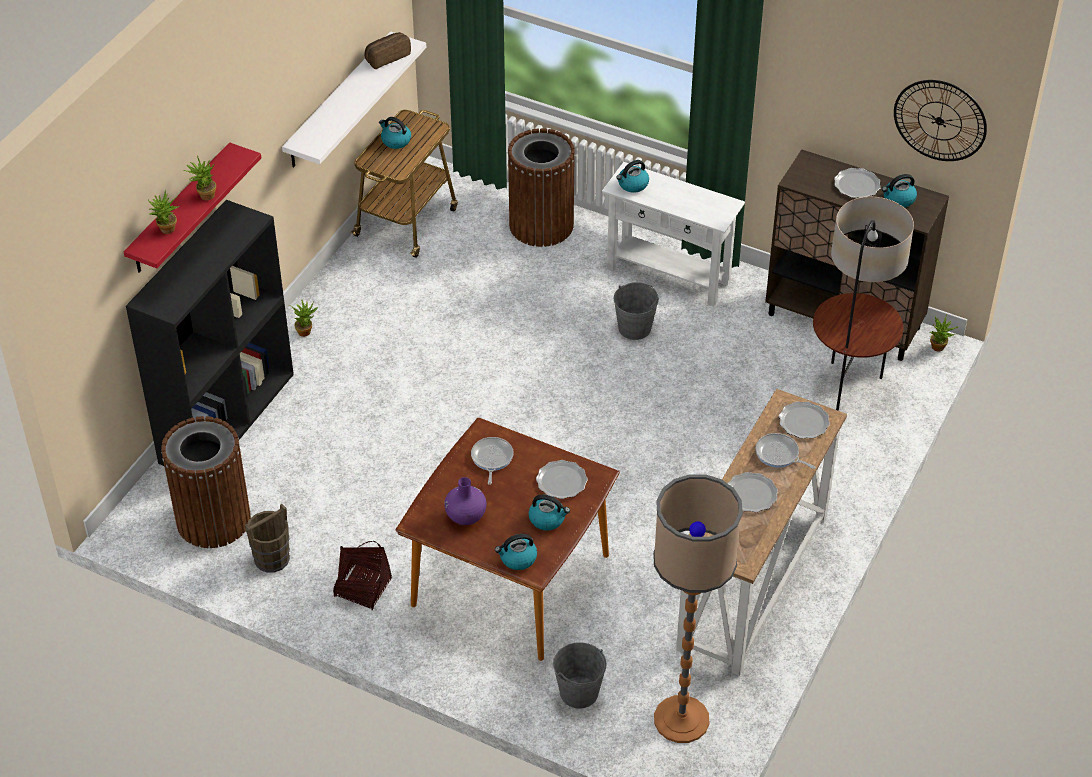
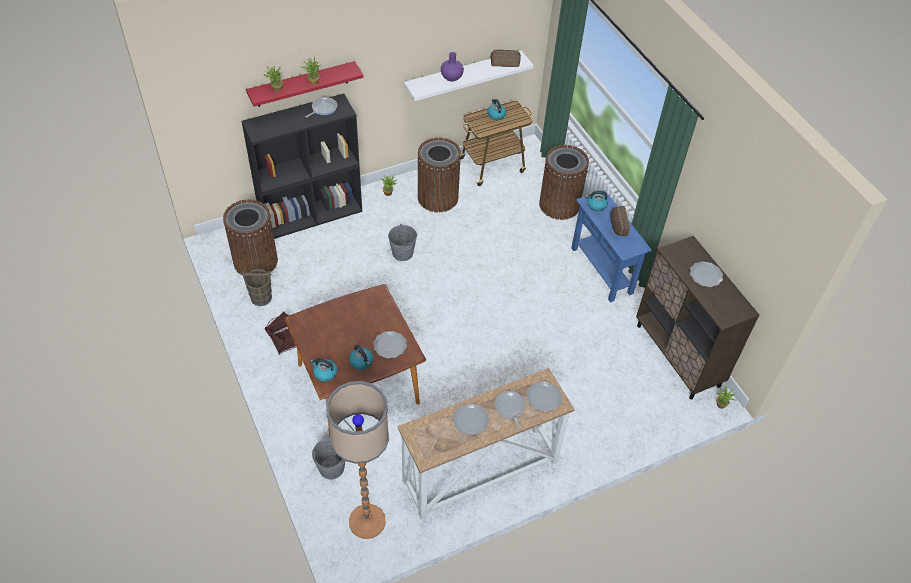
camera: 35 degrees right, 5 degrees up
purple vase [444,477,487,525] -> purple vase moved to [441,52,464,82]
frying pan [471,437,514,485] -> frying pan moved to [306,97,337,118]
white console table [602,162,745,306] -> blue console table [571,190,652,303]
grey bucket [613,282,659,340] -> grey bucket moved to [388,224,418,261]
floor lamp [813,197,914,411] -> none
kettle [882,174,917,208] -> none
wall clock [894,80,987,161] -> none
none -> brown trash can [418,137,461,212]
none -> bread [610,206,630,236]

